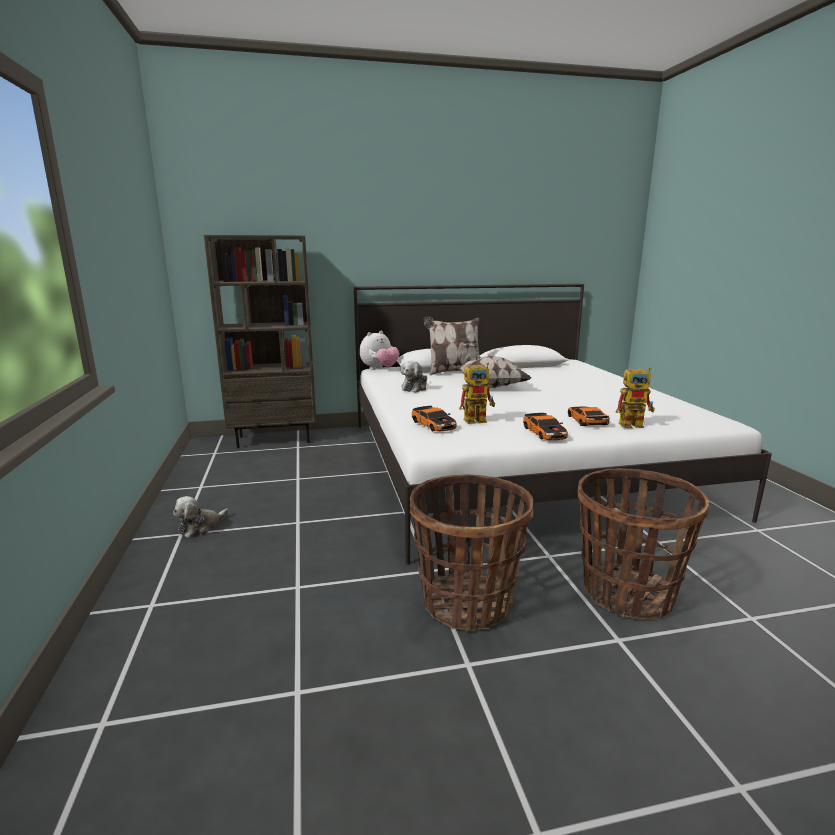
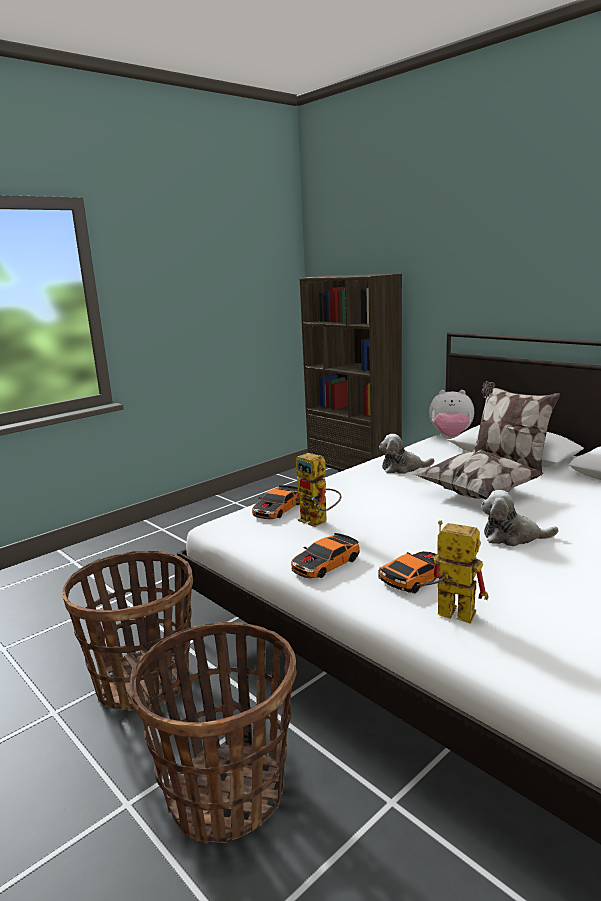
camera: 60 degrees right, 0 degrees up
plush toy [173,496,229,538] -> plush toy moved to [481,490,558,546]
toy robot [616,367,655,428] -> toy robot turned 150 degrees clockwise [417,520,489,624]

